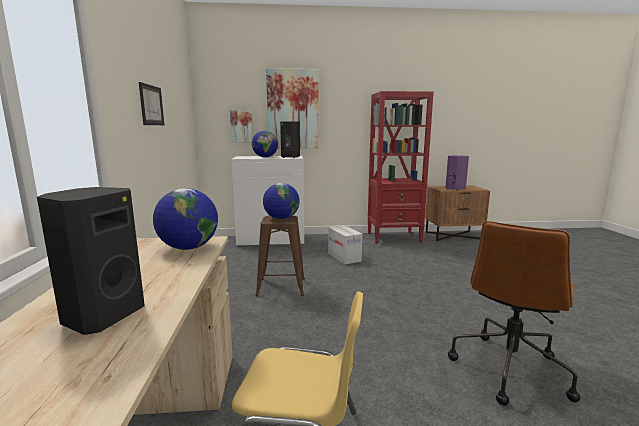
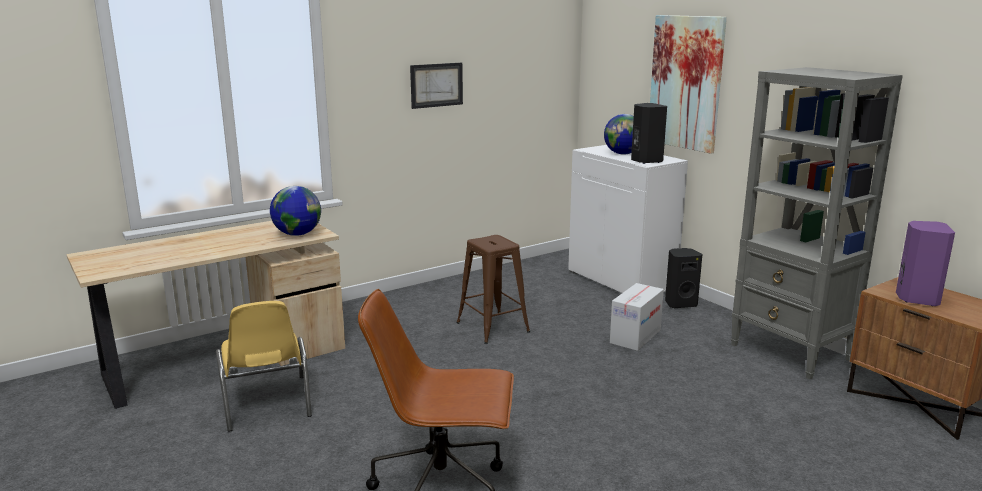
camera: 60 degrees right, 5 degrees up
black speaker [37,187,145,335] -> black speaker moved to [665,248,702,308]
picture [230,109,253,142] -> none
globe [263,183,300,220] -> none
red bookcase [368,91,434,244] -> grey bookcase [731,67,903,379]

